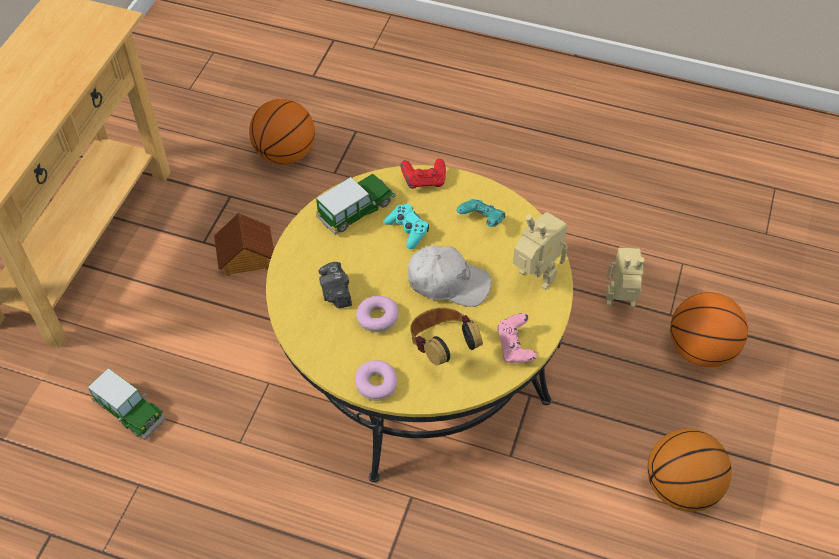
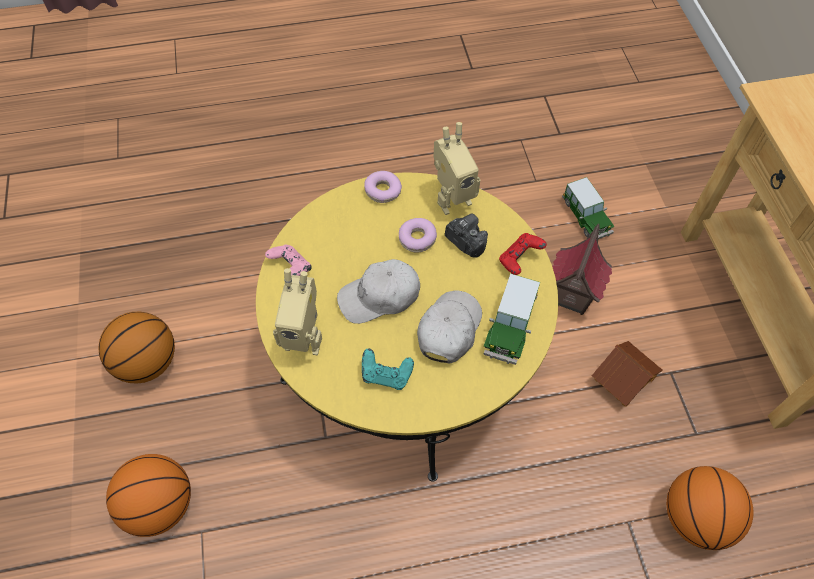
camera: 150 degrees right, 5 degrees up
toy car [88,368,166,440] -> toy car turned 120 degrees counterclockwise [562,177,615,239]
turquoise game controller [384,204,429,249] -> white cap [417,291,482,364]
red game controller [400,159,446,189] -> red game controller moved to [499,233,547,275]
headphones [410,308,483,366] -> none
toy robot [606,248,644,307] -> toy robot moved to [433,122,480,215]
none -> toy house [552,223,612,315]

